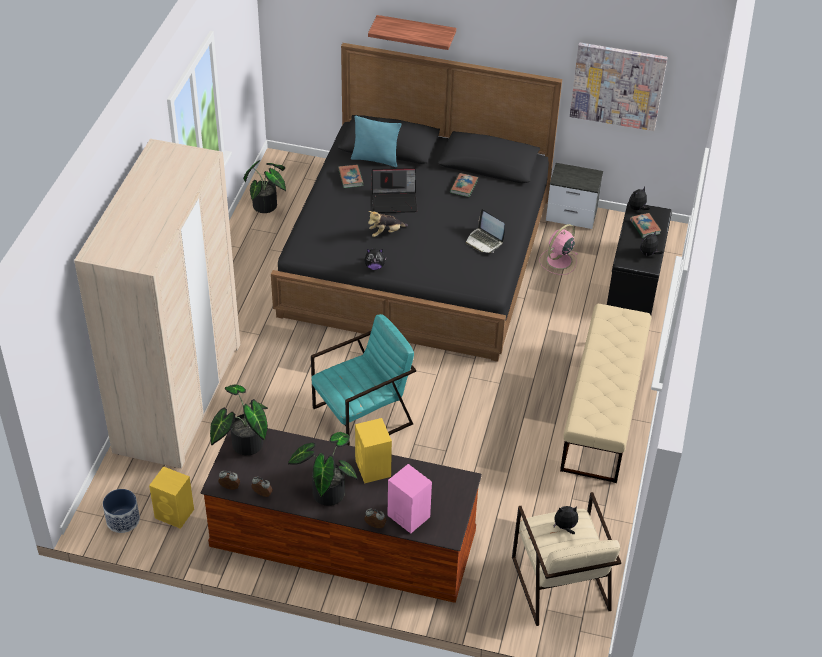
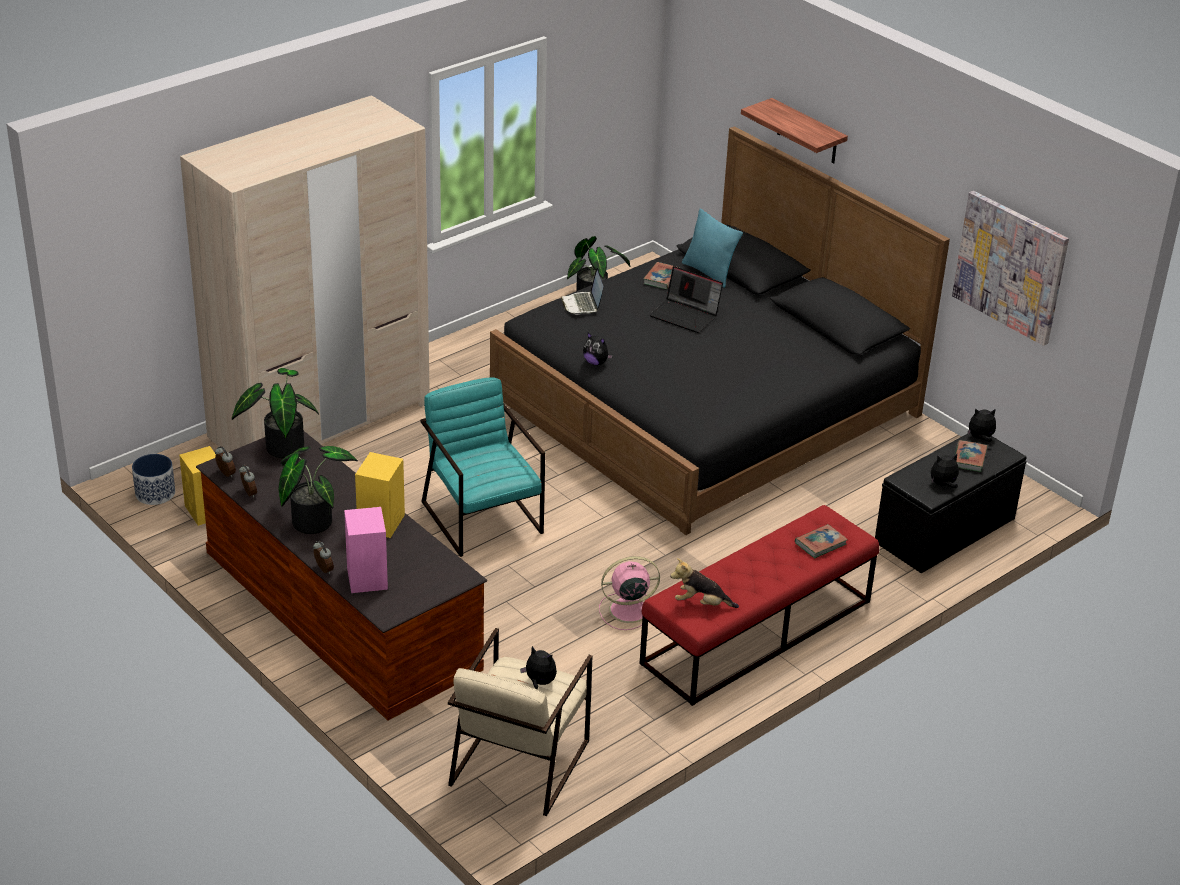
camera: 35 degrees right, 10 degrees down
turquoise armchair [311,314,416,446] -> turquoise armchair turned 120 degrees counterclockwise [420,377,545,557]
plush toy [368,211,408,237] -> plush toy moved to [670,558,739,608]
book [450,173,478,197] -> book moved to [795,524,848,558]
laptop [466,209,505,253] -> laptop moved to [561,267,603,315]
pink fan [540,224,578,275] -> pink fan moved to [599,556,660,630]
nightstand [546,163,603,229] -> none
beige bench [560,304,651,483] -> red bench [640,505,879,706]

